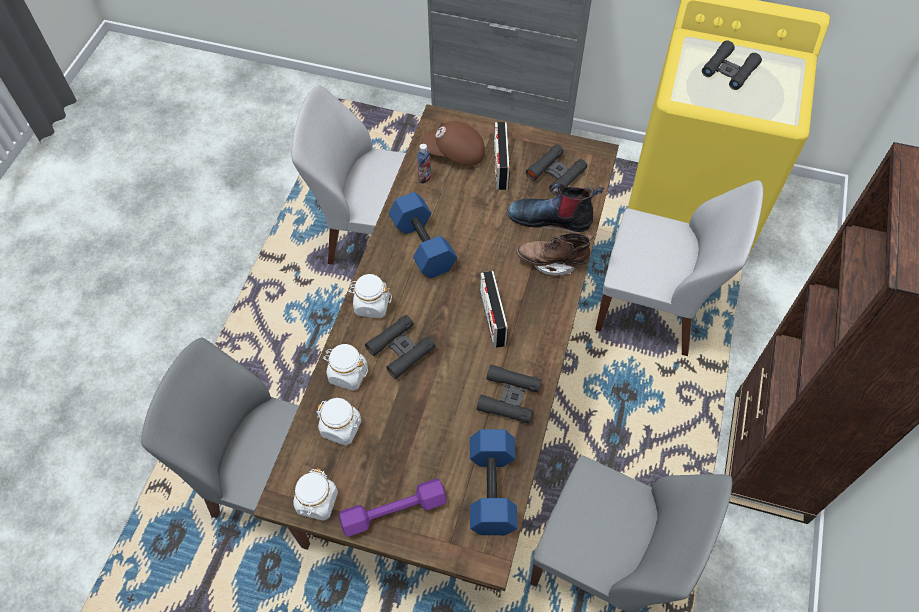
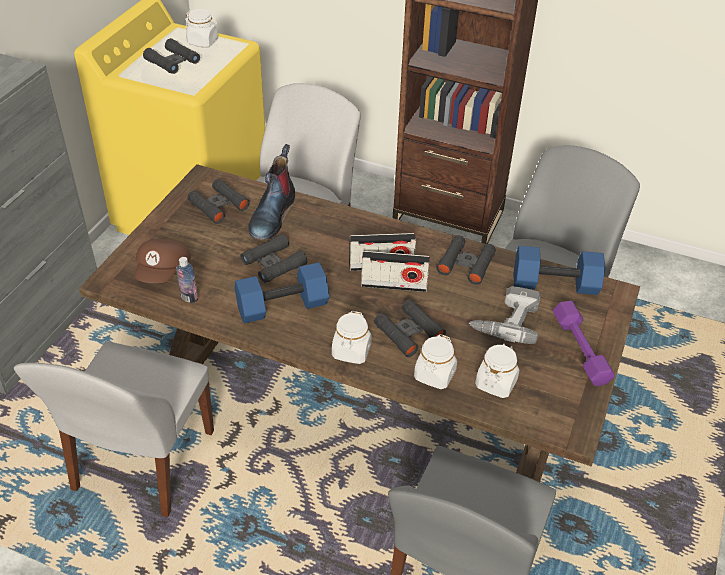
camera: 85 degrees left, 15 degrees down
white jar [293,468,338,521] -> white jar moved to [185,9,218,47]
radio [494,122,510,190] -> radio moved to [361,251,430,292]
brown boot [516,233,594,275] -> none
none -> black binoculars [241,234,308,283]
none -> power drill [469,286,541,344]

